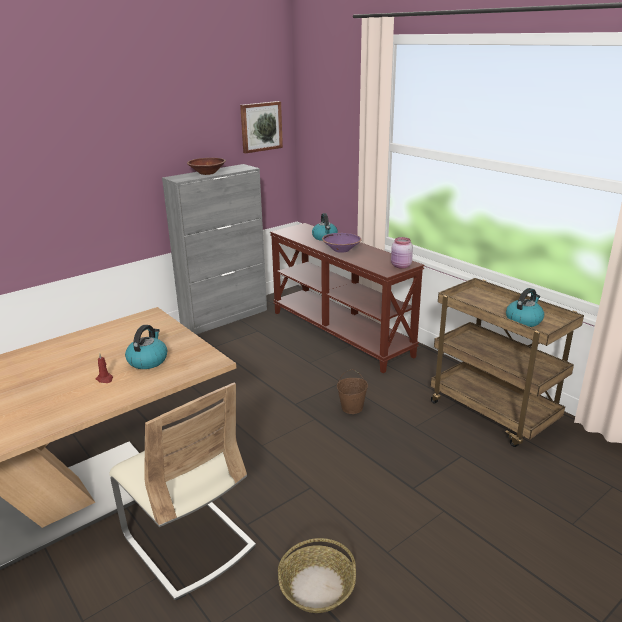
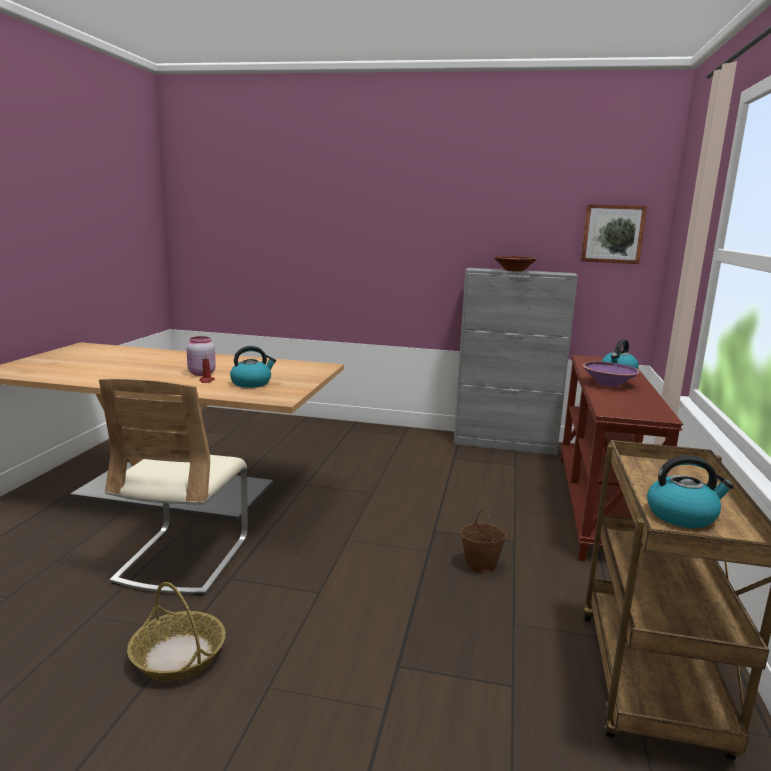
camera: 50 degrees right, 10 degrees down
pink jar [391,237,413,269] -> pink jar moved to [187,336,216,376]

